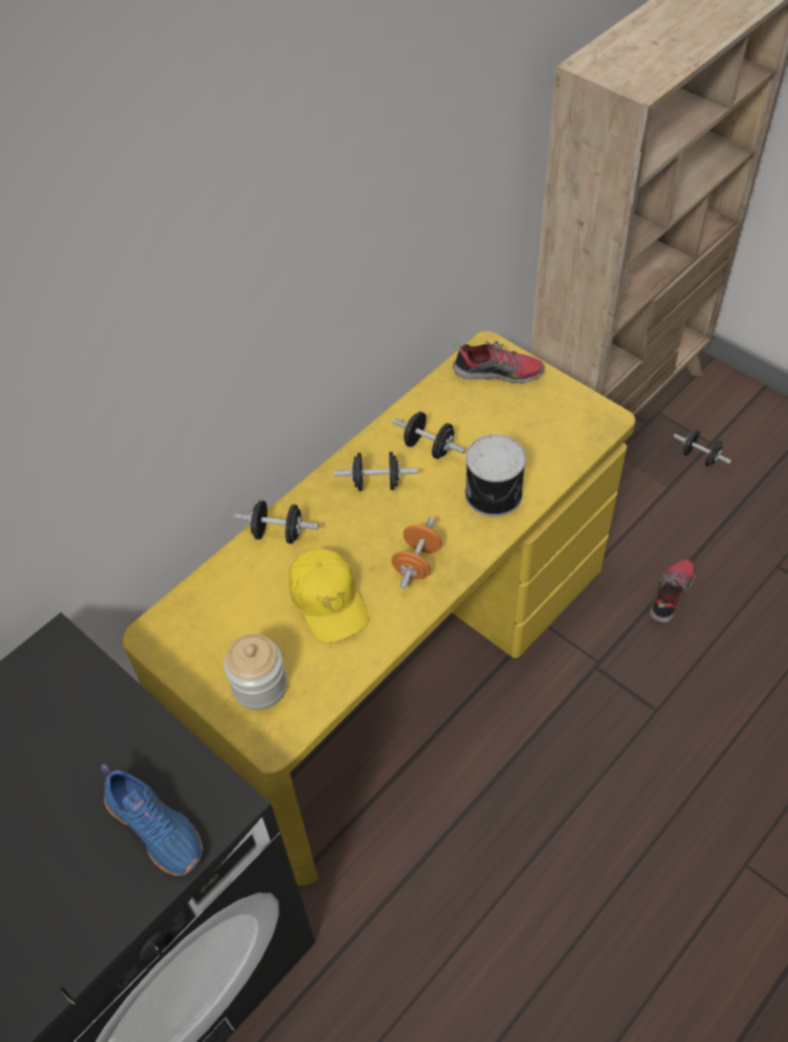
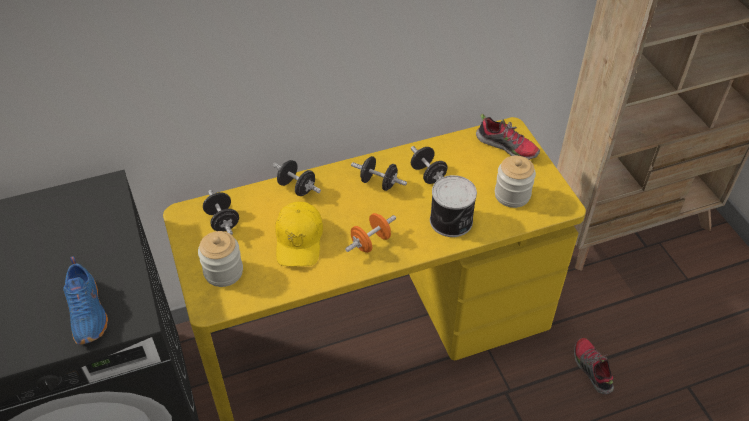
camera: 25 degrees right, 5 degrees down
shoe [650,559,695,623] -> shoe turned 75 degrees counterclockwise [574,338,614,394]
black dumbbell [673,430,732,467] -> black dumbbell moved to [203,190,239,235]
none -> jar [495,156,536,208]

